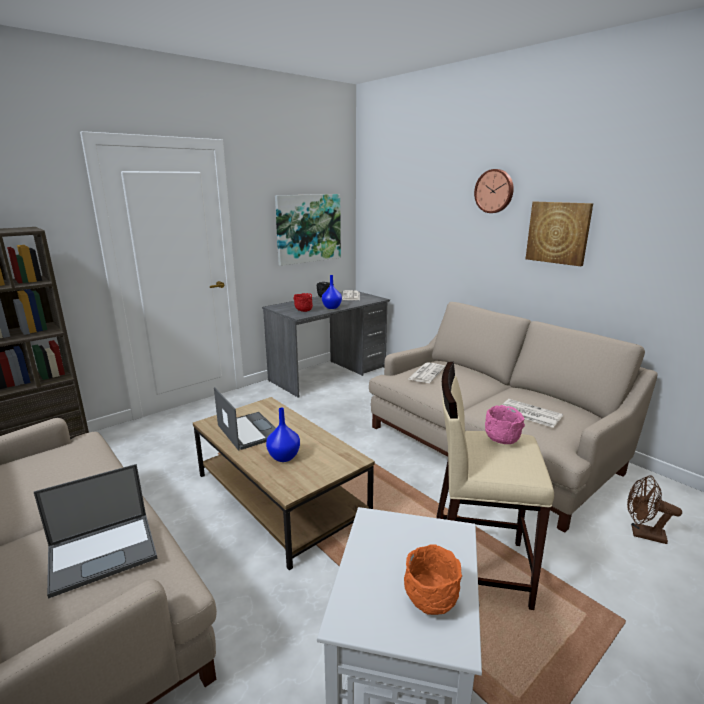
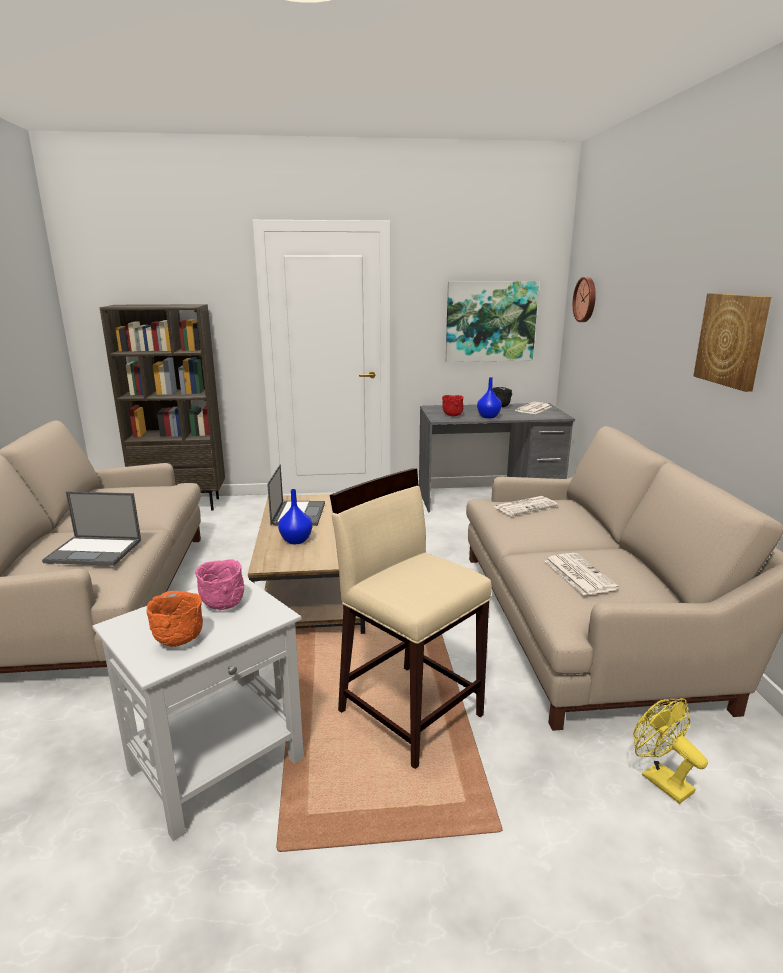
camera: 35 degrees right, 0 degrees up
wall clock [474,169,514,213] -> wall clock moved to [573,277,596,322]
pink bowl [485,405,525,444] -> pink bowl moved to [195,559,244,610]
brown fan [627,475,682,544] -> yellow fan [634,698,708,804]

